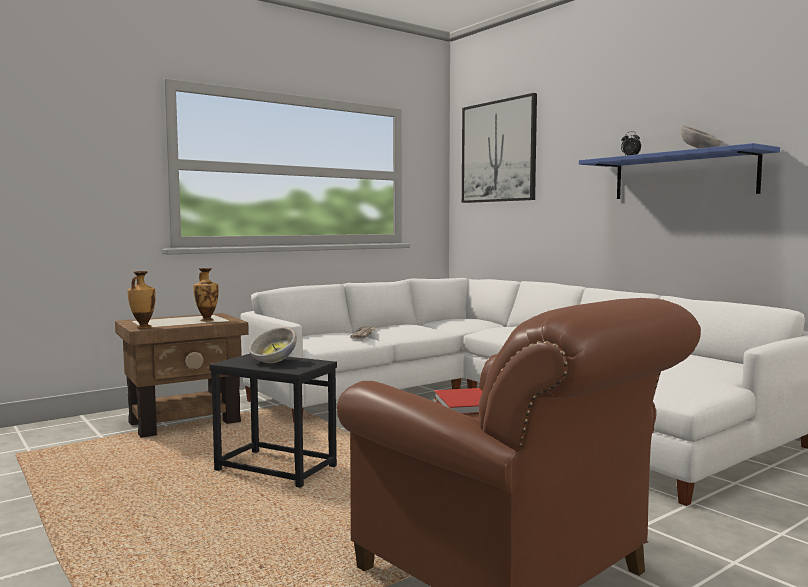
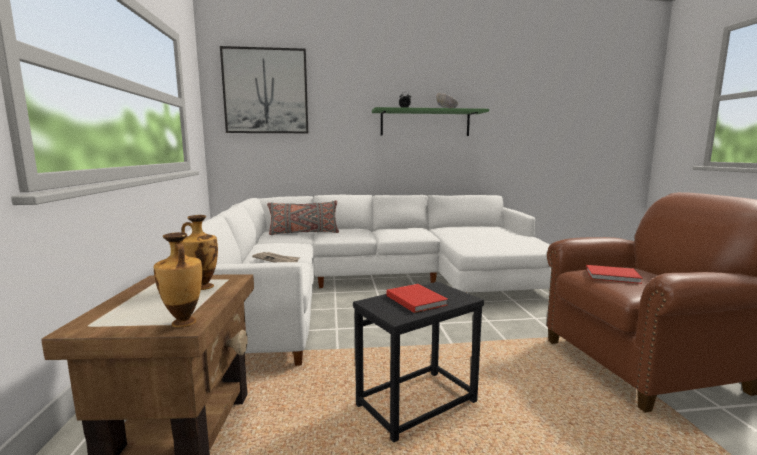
camera: 60 degrees left, 5 degrees up
bowl [249,327,297,363] -> red book [387,284,448,313]
blue shelf [579,143,780,199] -> green shelf [372,107,489,136]
none -> grey pillow [267,201,339,235]

